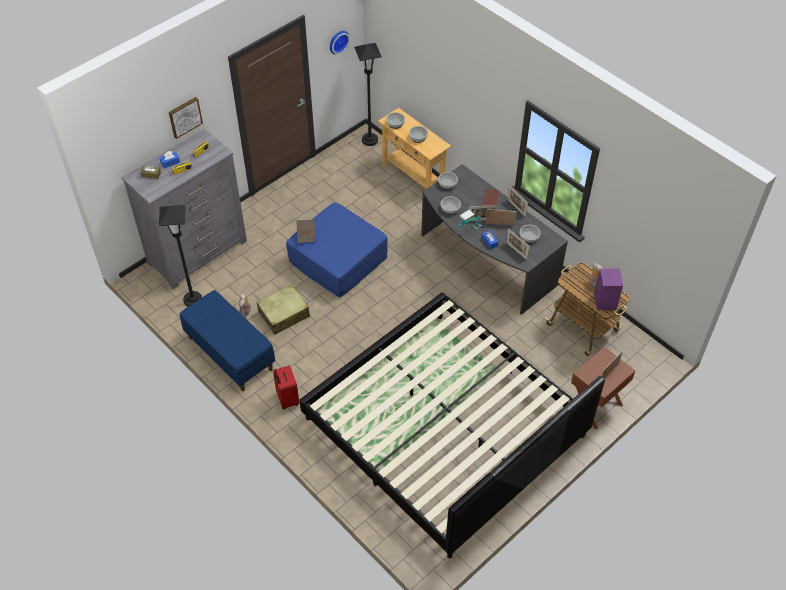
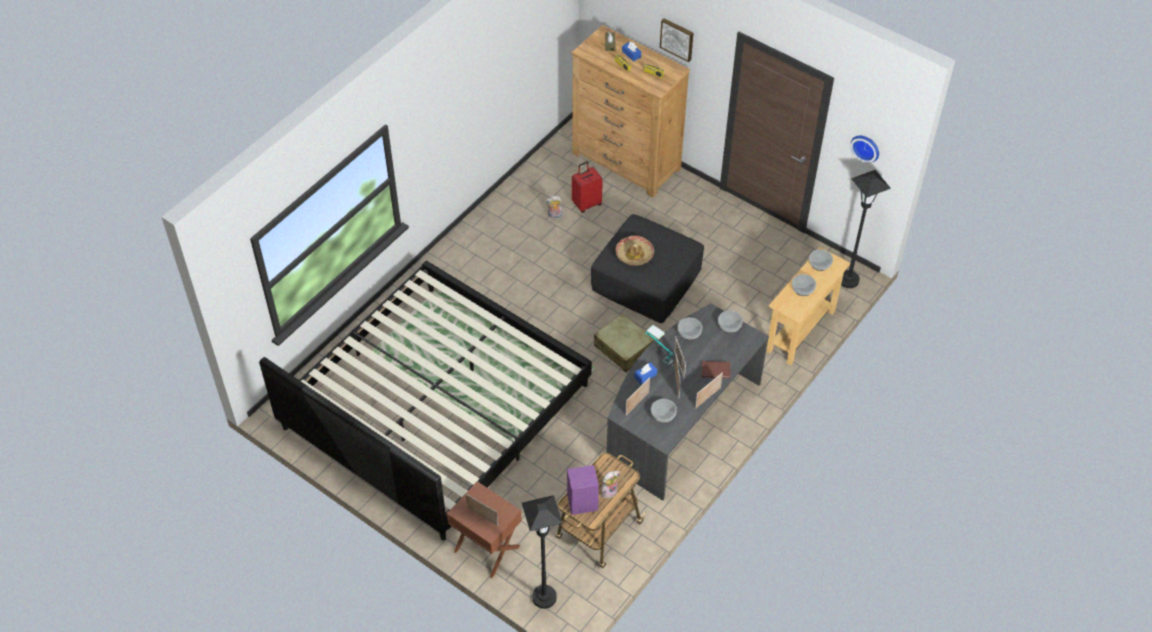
camera: 80 degrees right, 0 degrees up
grey dresser [121,129,247,289] -> brown dresser [572,25,690,198]
black floor lamp [159,205,202,307] -> black floor lamp moved to [522,495,562,609]
blue bench [180,290,275,391] -> none
beige suitcase [257,284,310,335] -> beige suitcase moved to [594,313,655,372]
red suitcase [273,365,299,409] -> red suitcase moved to [572,162,603,213]
blue ottoman [286,202,388,297] -> black ottoman [591,214,704,323]
brown book [296,219,316,243] -> none
none -> hat [616,236,654,266]

